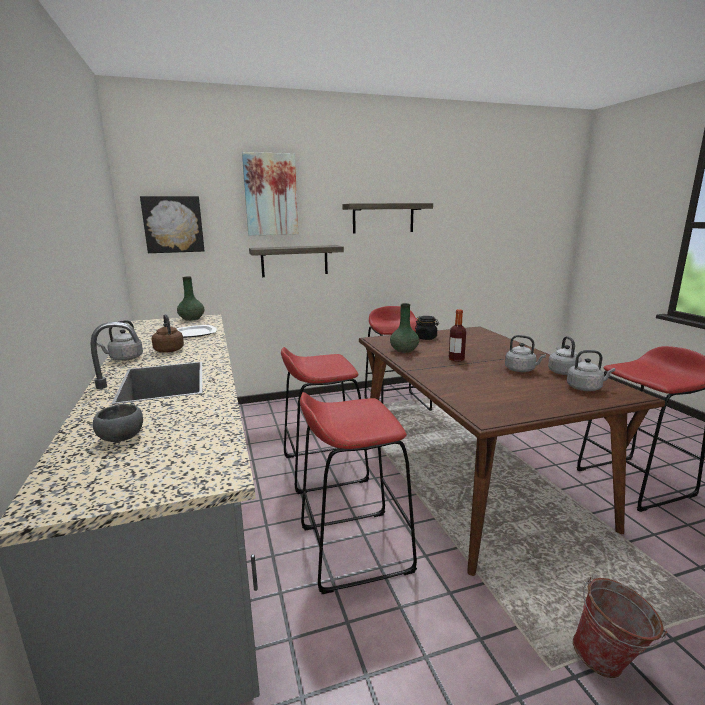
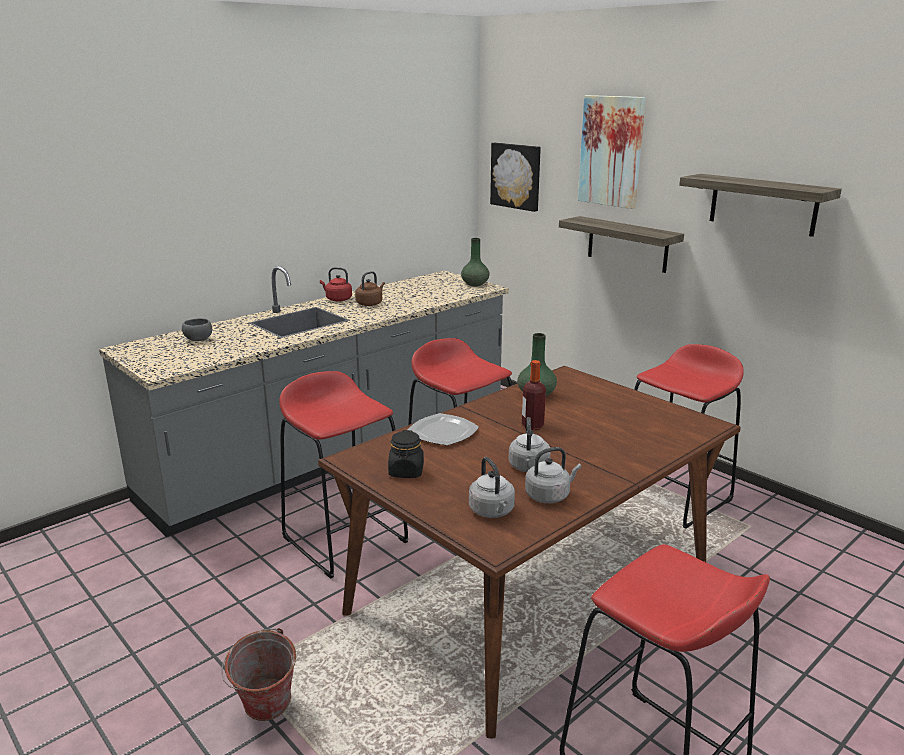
camera: 65 degrees right, 5 degrees up
grey kettle [96,320,143,361] -> red kettle [320,267,352,302]
plate [176,325,217,338] -> plate moved to [408,413,479,446]
black jar [415,316,439,340] -> black jar moved to [388,430,424,478]

